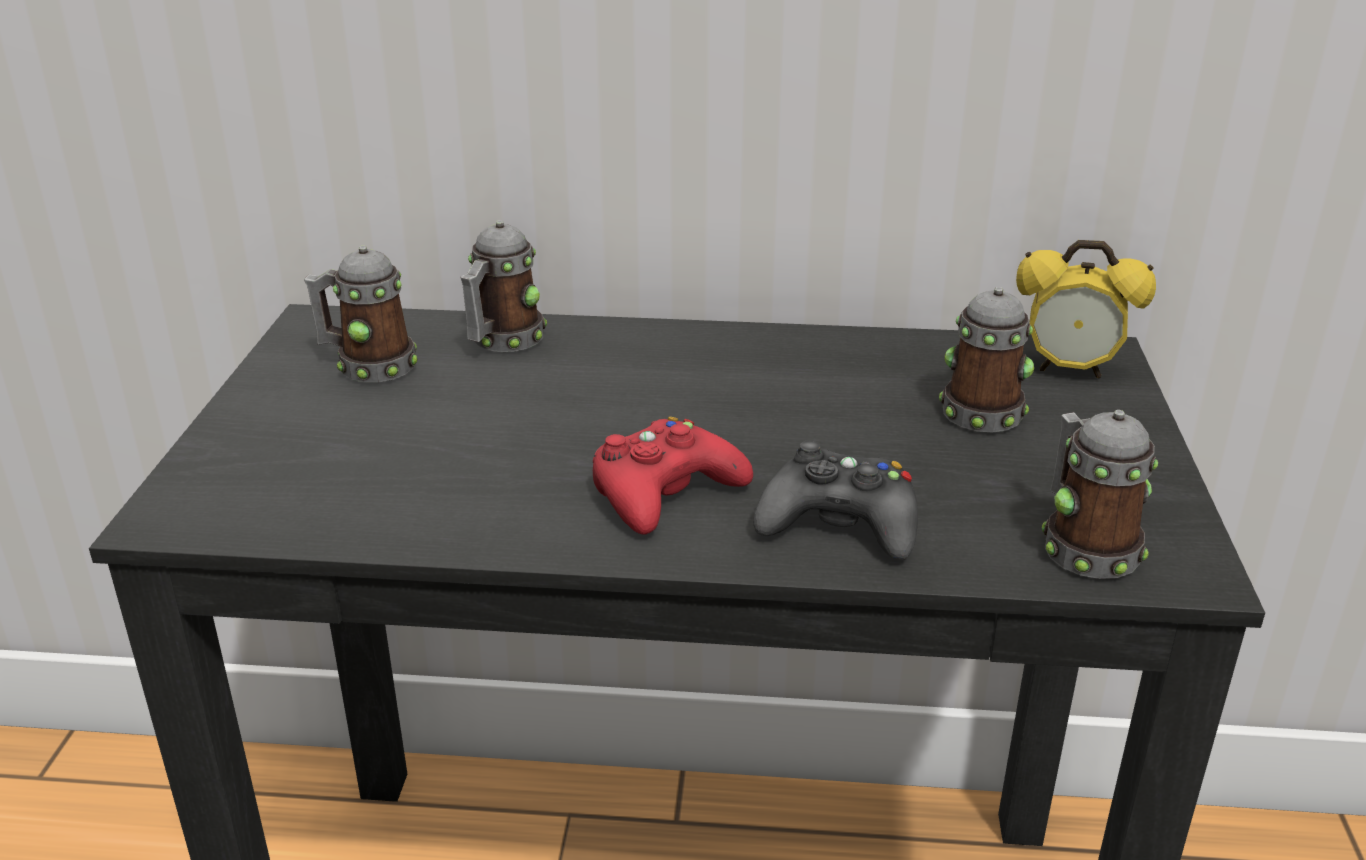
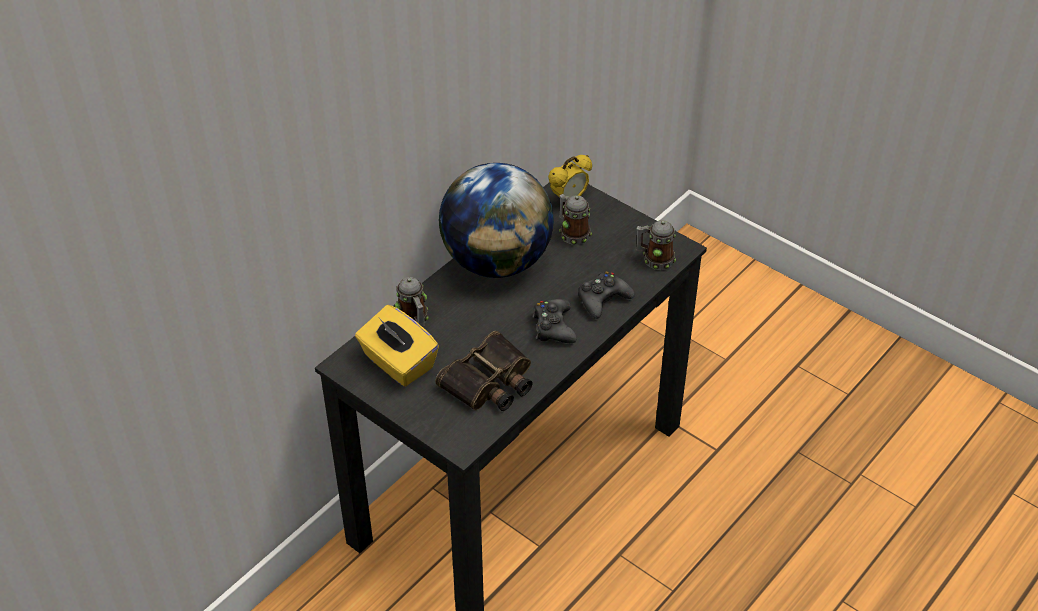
camera: 55 degrees left, 15 degrees up
mug [304,246,417,382] -> yellow tissue box [355,305,439,387]
red game controller [593,416,753,535] -> black game controller [532,299,577,343]
none -> binoculars [435,331,533,411]
none -> globe [439,163,554,278]

